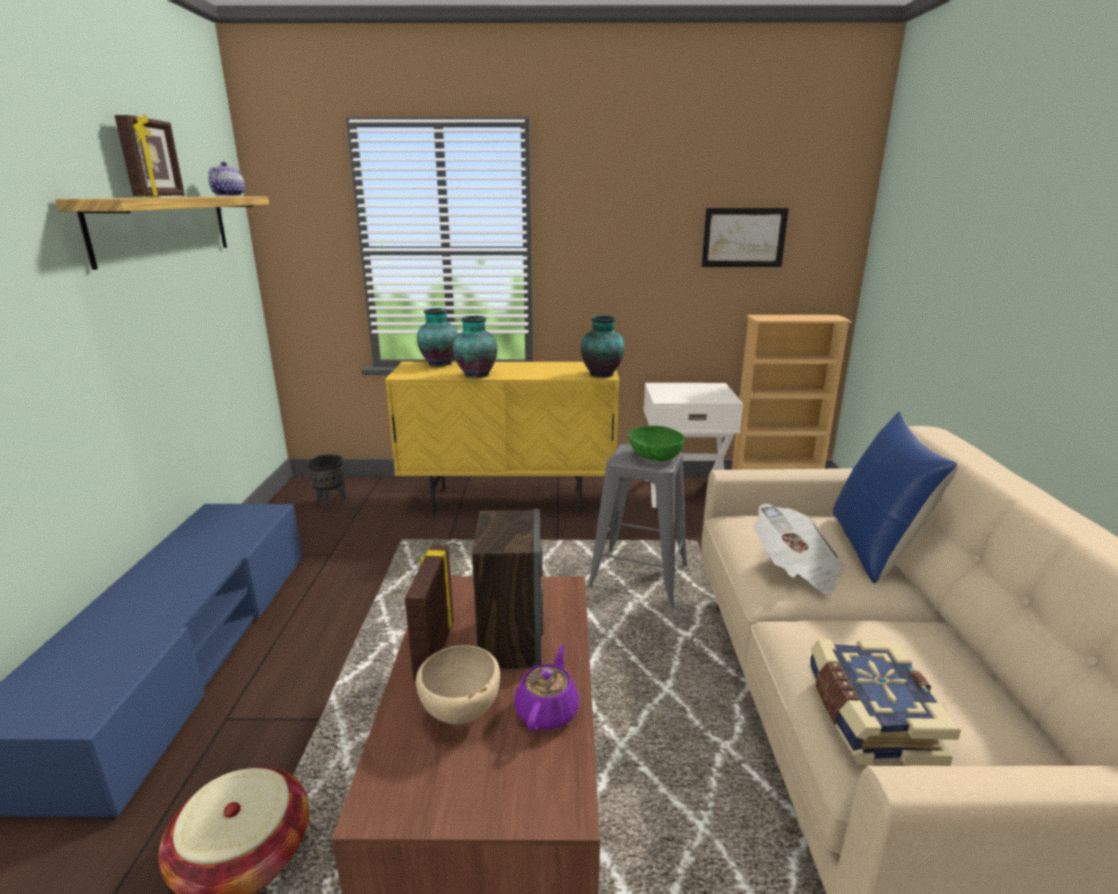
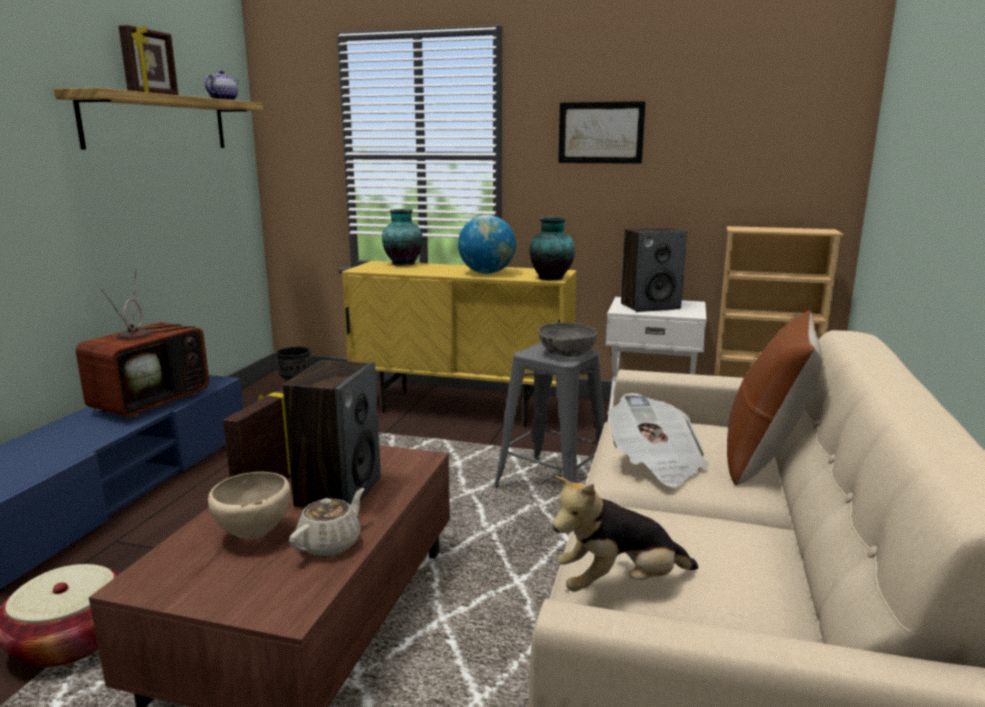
camera: 15 degrees right, 5 degrees down
vase [453,316,497,378] -> none
purple teapot [514,645,580,731] -> beige teapot [289,488,365,557]
green bowl [629,426,685,461] -> grey bowl [538,323,597,357]
picture [701,208,789,267] -> picture moved to [558,101,646,164]
book [808,639,961,766] -> plush toy [552,476,698,592]
blue pillow [833,412,958,584] -> brown pillow [727,309,822,486]
none -> television [76,268,209,419]
none -> globe [458,215,516,274]
none -> speaker [621,227,687,312]

